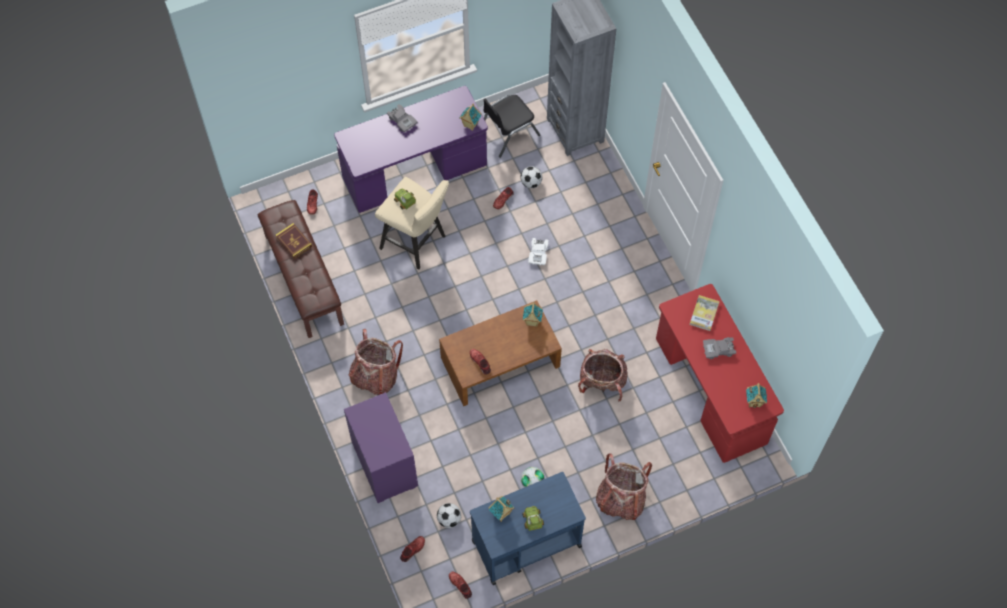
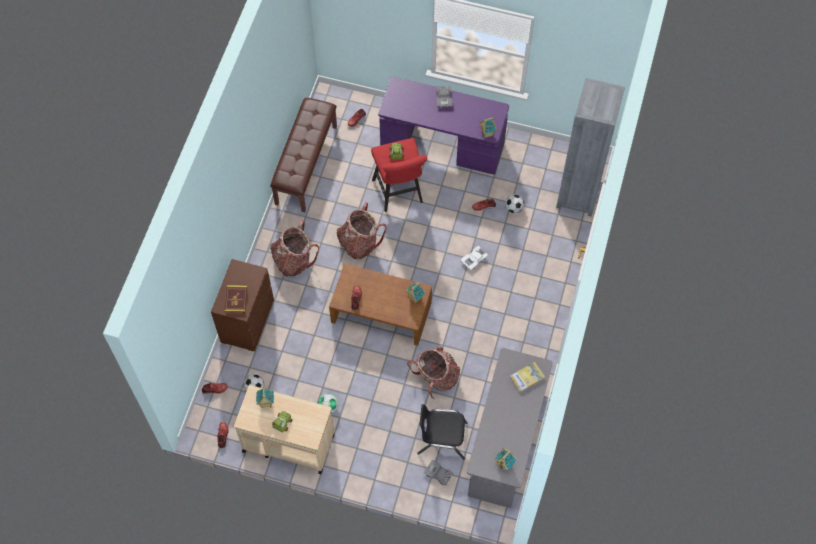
camera: 40 degrees right, 0 degrees up
book [275,223,312,259] -> book moved to [225,285,248,314]
purple dresser [344,392,418,503] -> brown dresser [211,259,274,351]
beige stool [375,177,449,270] -> red stool [371,138,427,212]
blue cart [470,472,586,585] -> beige cart [234,385,335,474]
black chair [483,95,540,158] -> black chair moved to [417,404,468,460]
backpack [596,453,652,520] -> backpack moved to [336,202,386,259]
red desk [656,284,784,463] -> grey desk [467,348,553,508]
grey toy car [703,337,736,359] -> grey toy car moved to [424,460,454,486]

